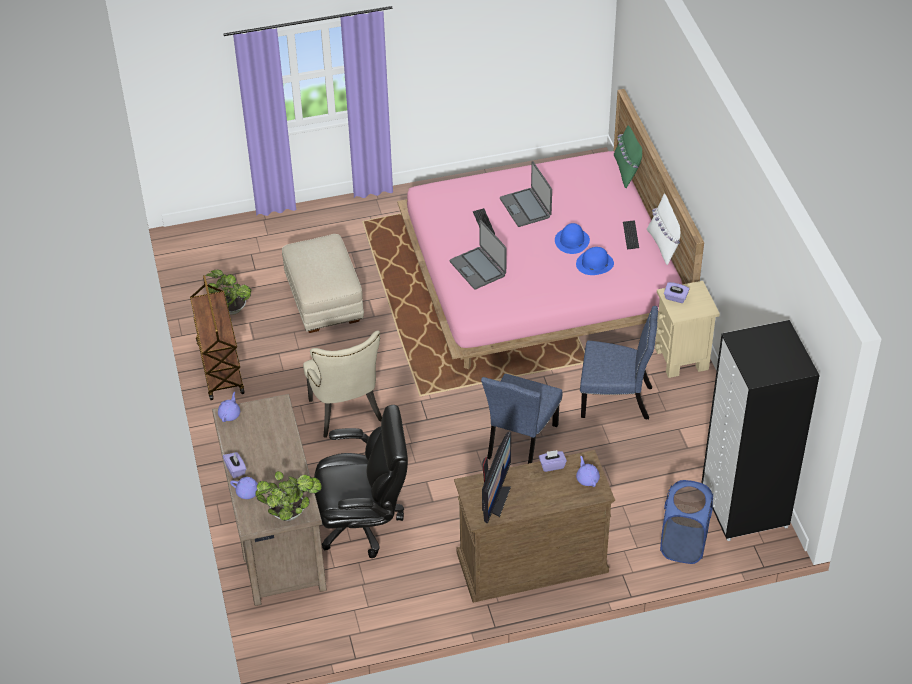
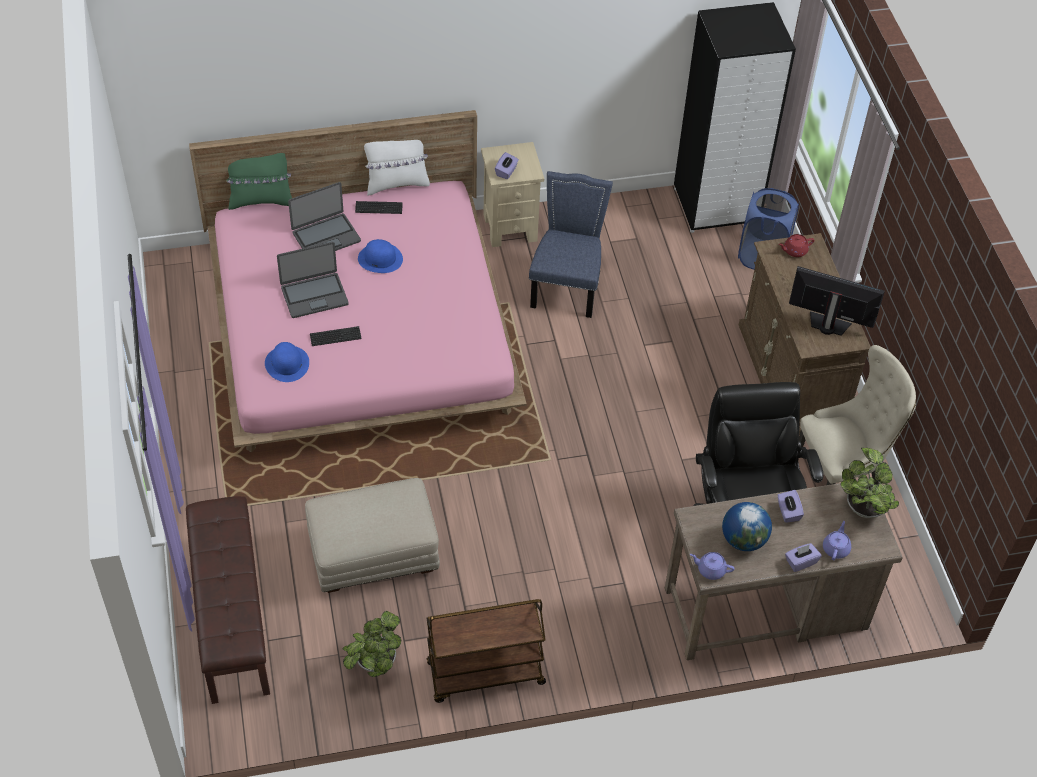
camera: 90 degrees left, 5 degrees up
beige chair [303,331,382,438] -> beige chair moved to [799,345,916,485]
laptop [450,220,507,289] -> laptop moved to [288,182,361,251]
blue chair [481,374,563,464] -> none
purple tissue box [539,450,567,472] -> purple tissue box moved to [777,490,804,523]
blue hat [576,247,614,275] -> blue hat moved to [265,342,309,382]
purple teapot [576,456,600,487] -> red teapot [778,234,815,257]
none -> brown bench [186,496,270,704]
none -> globe [722,502,772,551]

